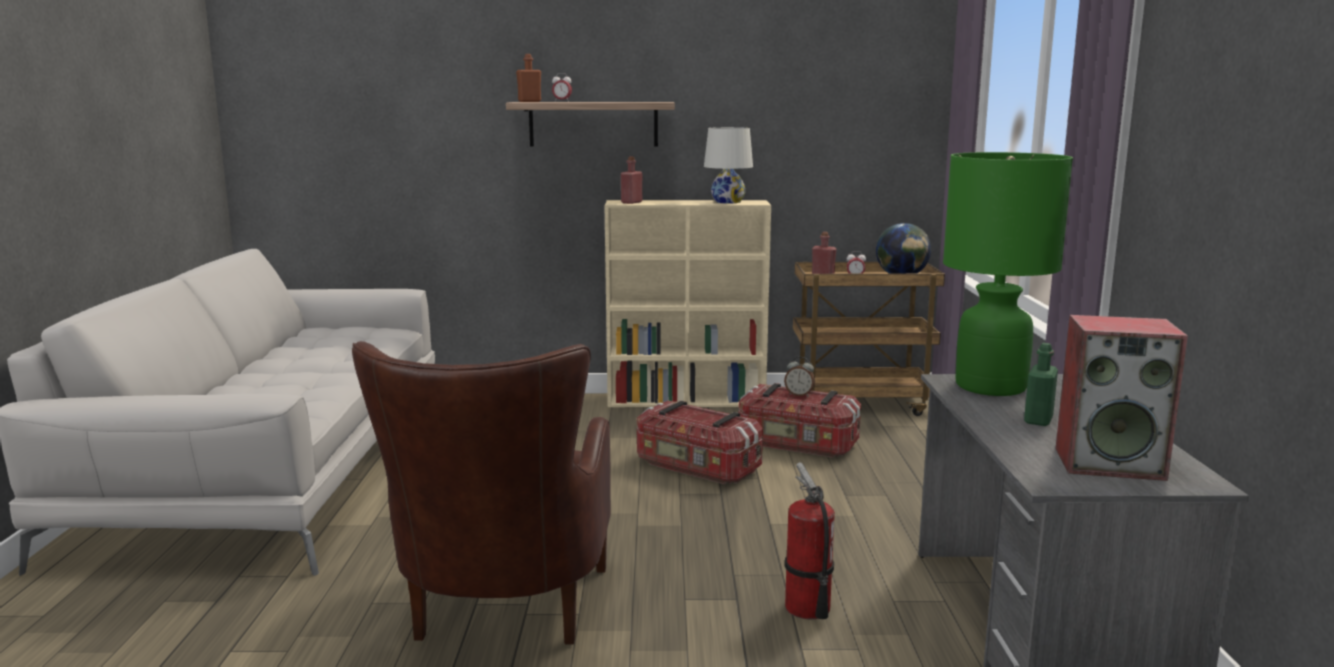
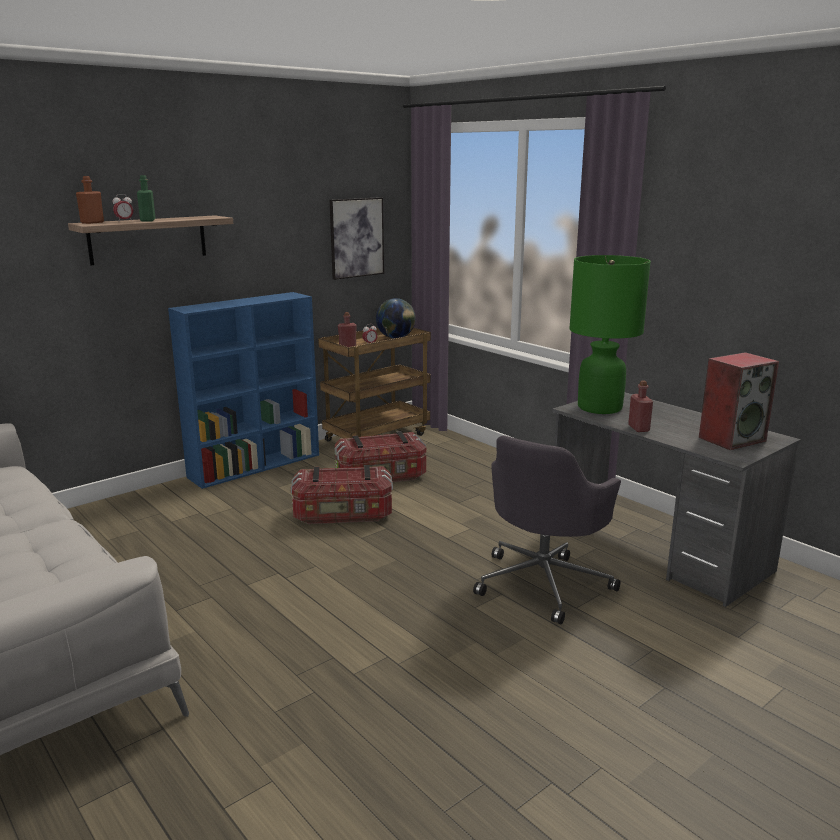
camera: 40 degrees left, 5 degrees up
brown armchair [352,341,611,645] -> none
beige bookcase [604,200,771,407] -> blue bookcase [168,292,319,489]
red bottle [621,156,642,204] -> red bottle moved to [628,380,653,432]
white table lamp [704,127,753,203] -> none
alarm clock [784,357,815,397] -> none
fire extinguisher [785,462,835,619] -> grey office chair [473,435,621,624]
green bottle [1024,343,1058,426] -> green bottle moved to [137,175,156,222]
none -> picture [330,197,384,280]

